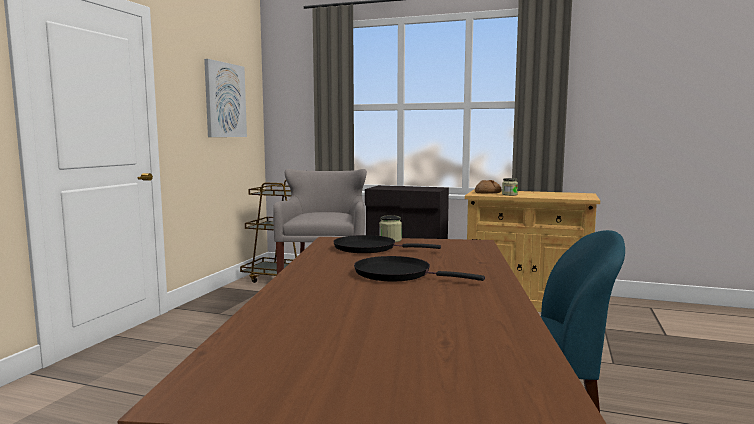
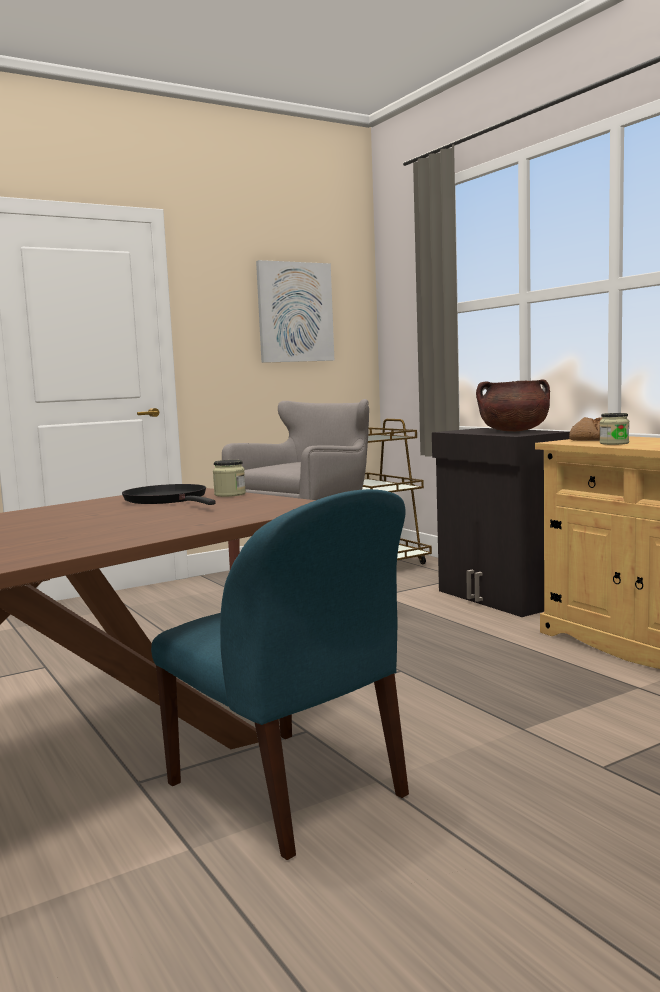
camera: 40 degrees right, 0 degrees up
black frying pan [354,256,485,281] -> none
none -> brown cooking pot [476,379,550,431]

